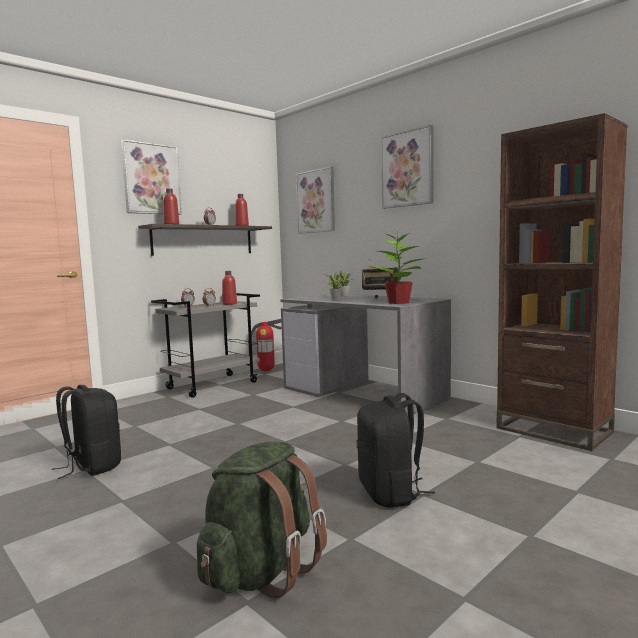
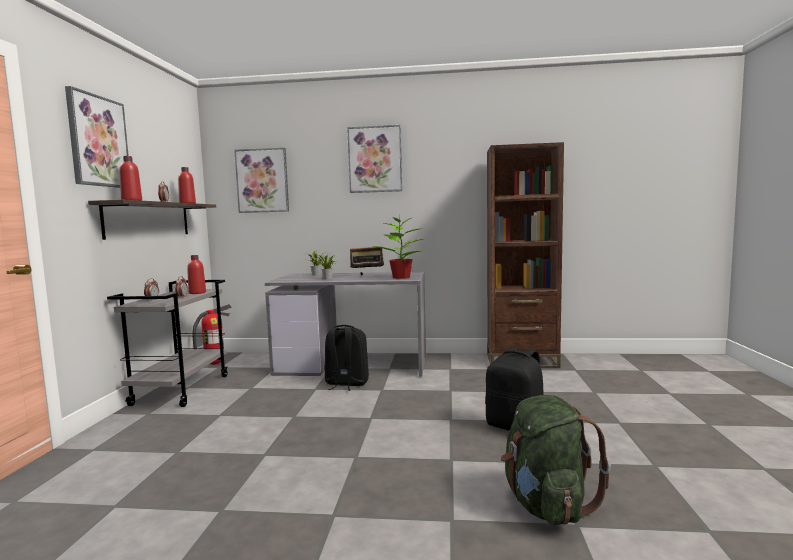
camera: 40 degrees left, 0 degrees up
black backpack [52,385,121,479] -> black backpack moved to [325,325,369,391]

